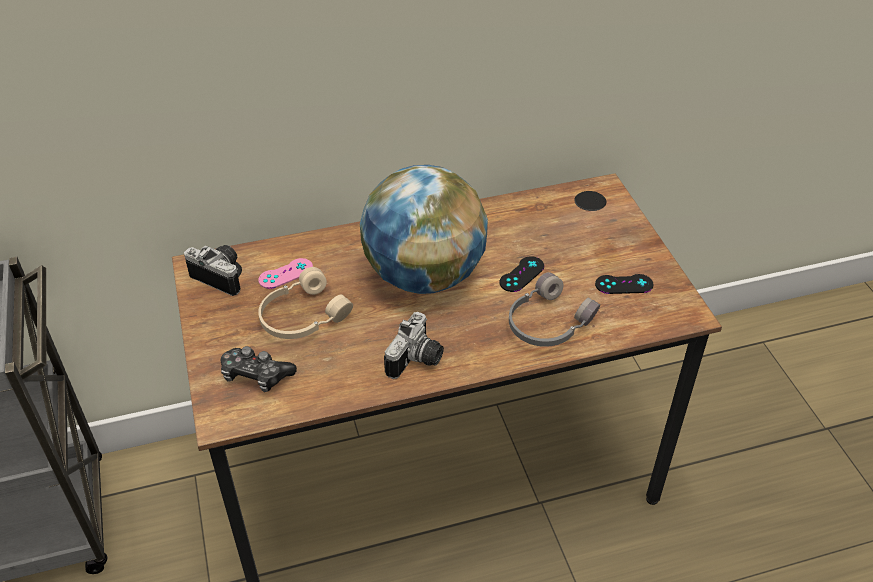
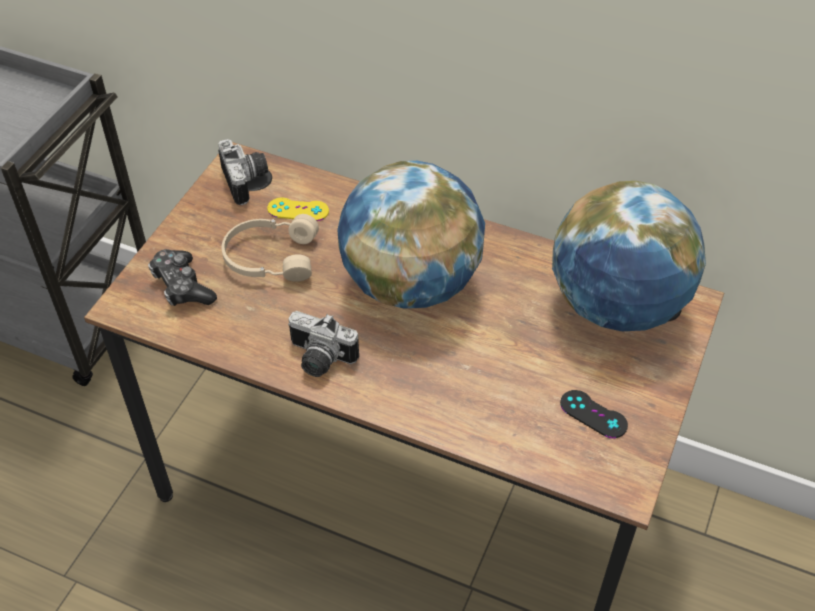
camera: 40 degrees right, 5 degrees up
pink game controller [258,258,313,289] -> yellow game controller [267,198,329,221]
camera [384,312,444,379] -> camera turned 45 degrees clockwise [288,311,359,377]
black game controller [500,256,544,292] -> none
grey headphones [509,272,600,347] -> none
none -> globe [552,181,706,331]

